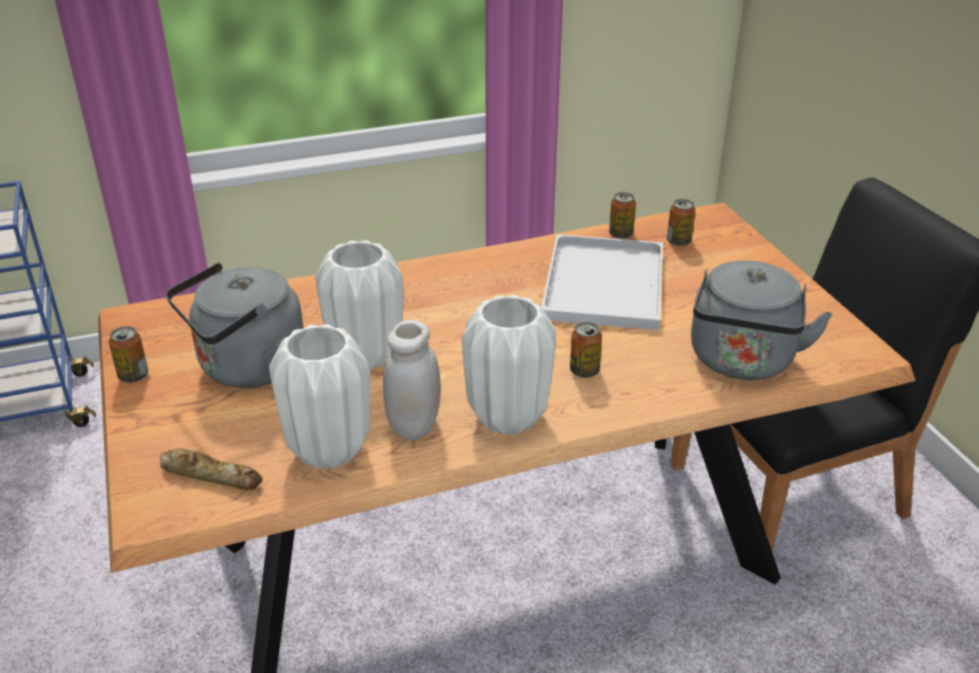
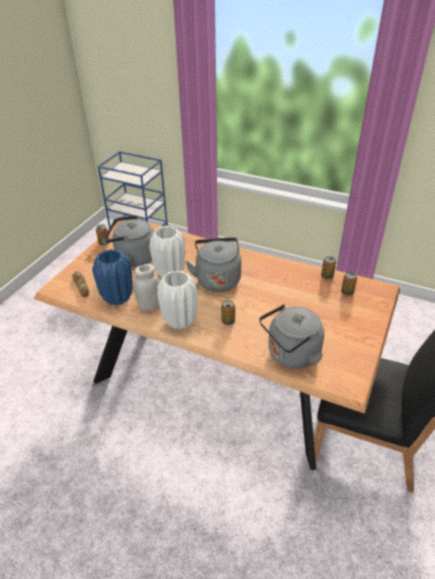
camera: 45 degrees right, 5 degrees up
white vase [269,324,370,469] -> blue vase [92,249,133,306]
white tray [541,234,663,330] -> none
none -> grey kettle [185,237,241,292]

